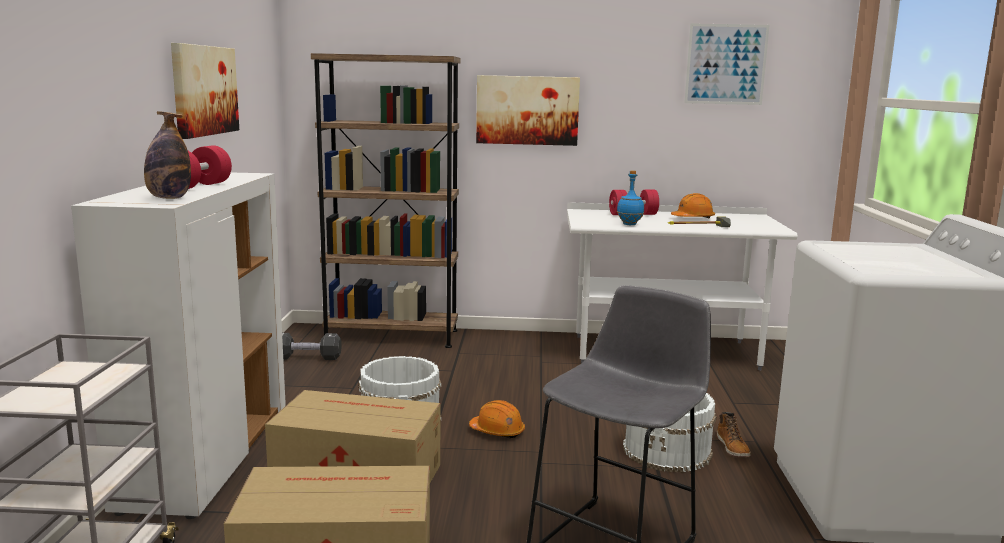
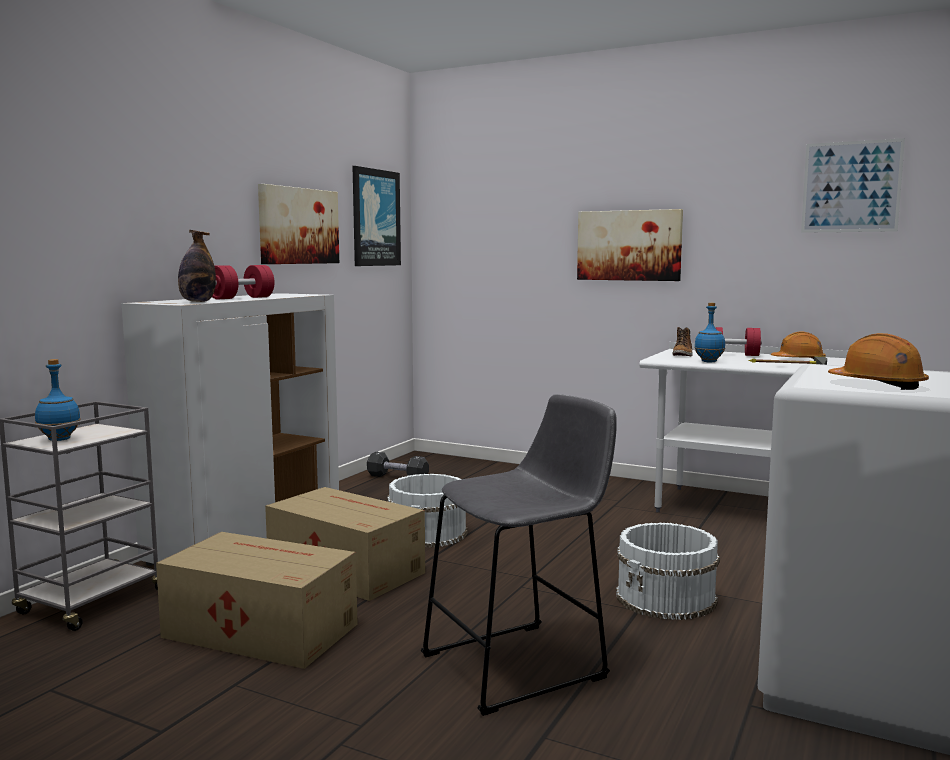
camera: 25 degrees right, 5 degrees down
brown bookcase [311,53,461,348] -> none
orange hard hat [469,400,525,438] -> orange hard hat moved to [828,333,929,390]
boot [717,412,750,457] -> boot moved to [673,327,693,356]
none -> blue bottle [35,359,81,441]
none -> picture [353,166,401,266]

